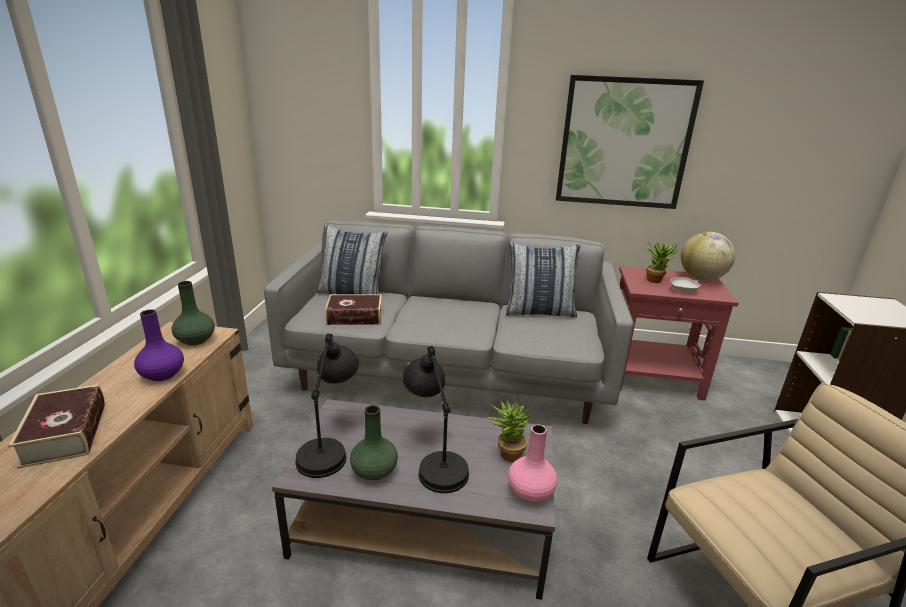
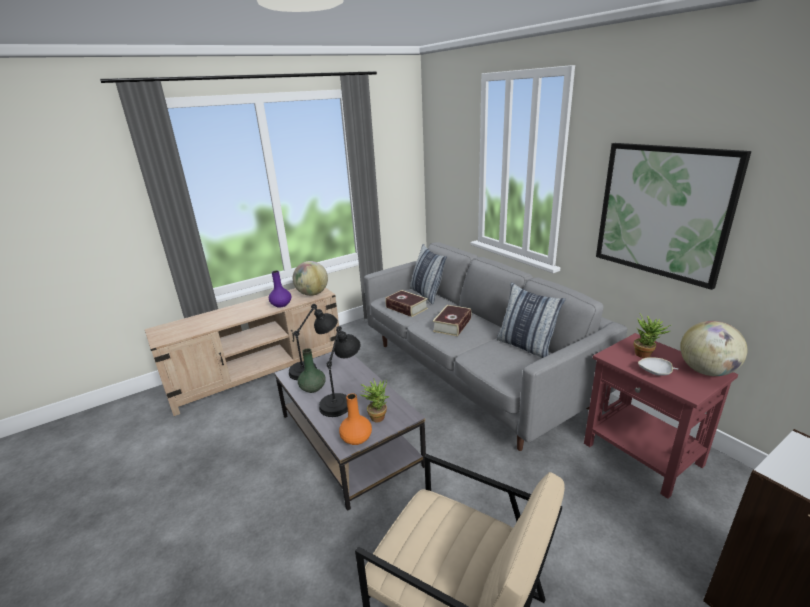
camera: 50 degrees right, 0 degrees up
book [8,385,105,468] -> book moved to [433,305,471,336]
green vase [172,281,215,345] -> globe [293,261,328,296]
pink vase [508,424,557,502] -> orange vase [339,393,372,445]

